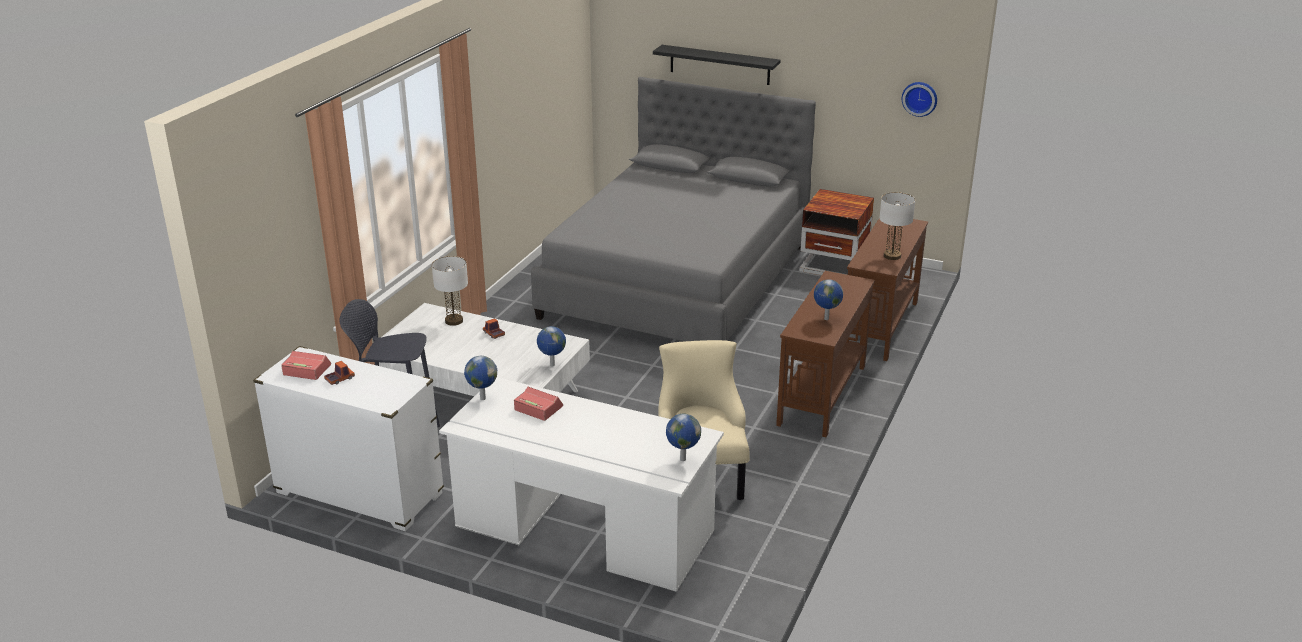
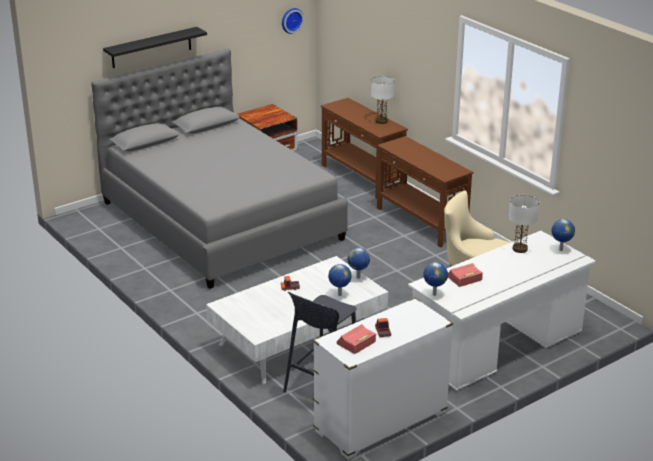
camera: 60 degrees left, 0 degrees up
table lamp [432,256,468,326] -> table lamp moved to [509,195,539,253]
globe [814,279,843,320] -> globe moved to [328,264,352,296]

